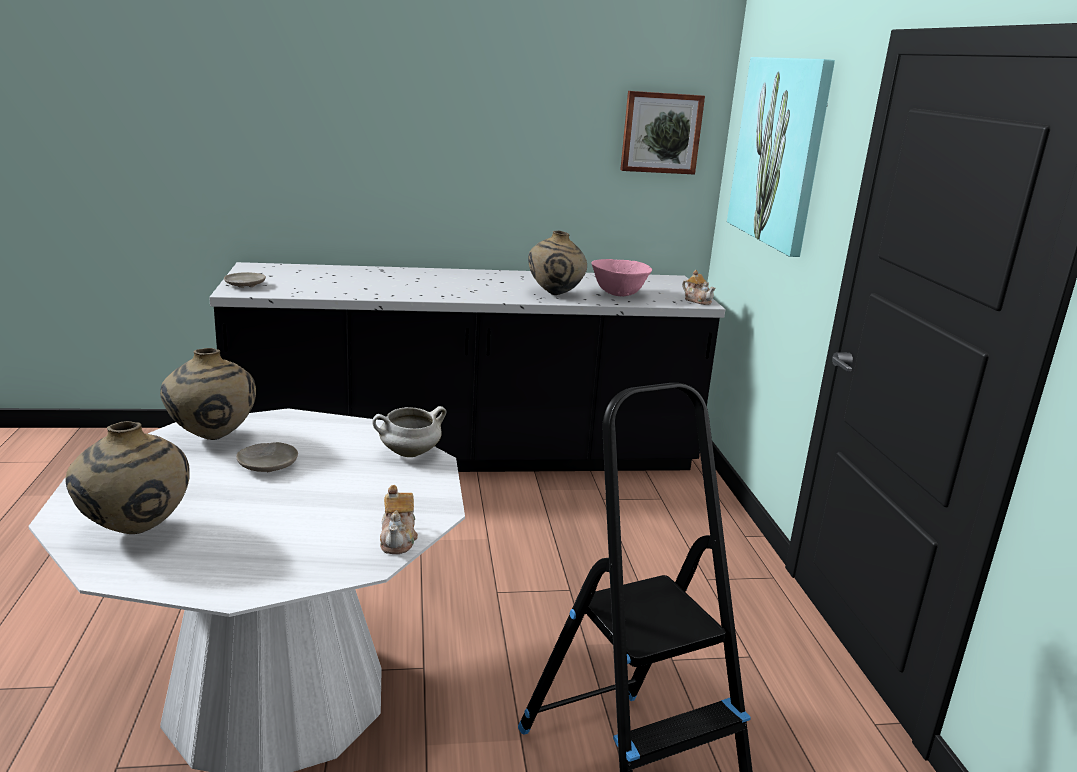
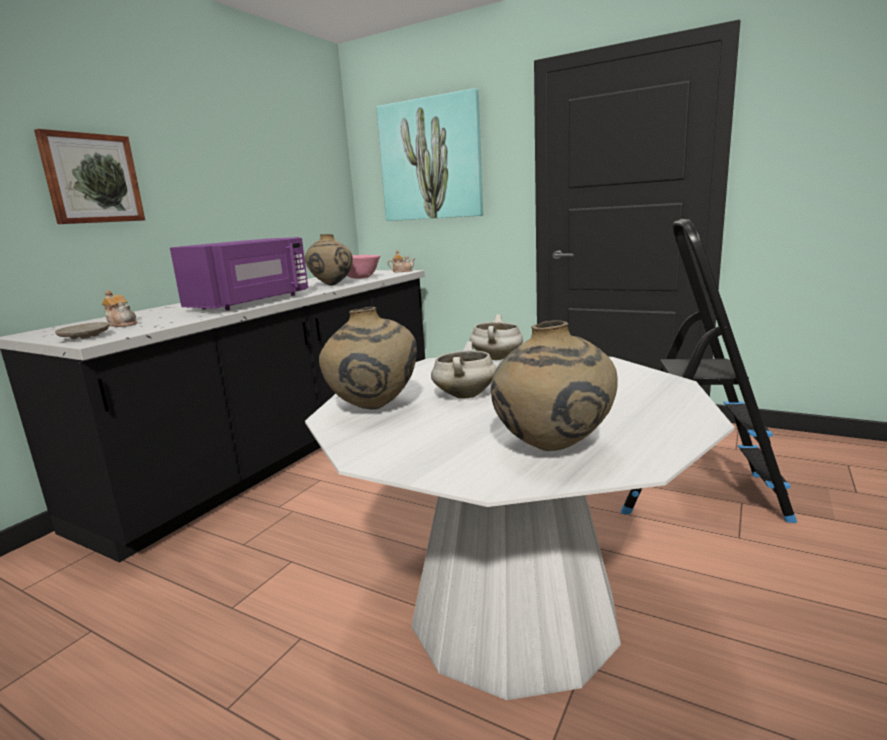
camera: 50 degrees left, 5 degrees down
beige plate [236,442,298,472] -> white cooking pot [431,341,497,399]
teapot [380,485,418,554] -> teapot moved to [102,290,137,327]
picture [620,91,705,175] -> picture moved to [34,129,145,224]
none -> purple microwave [170,237,308,310]

